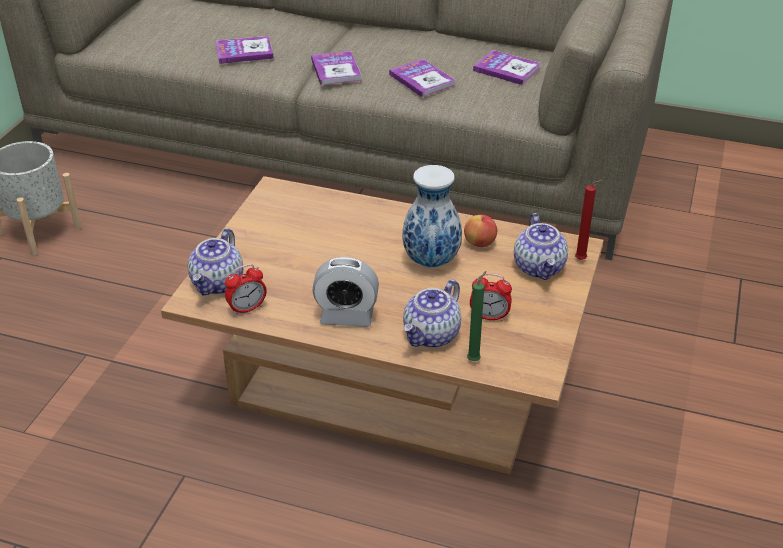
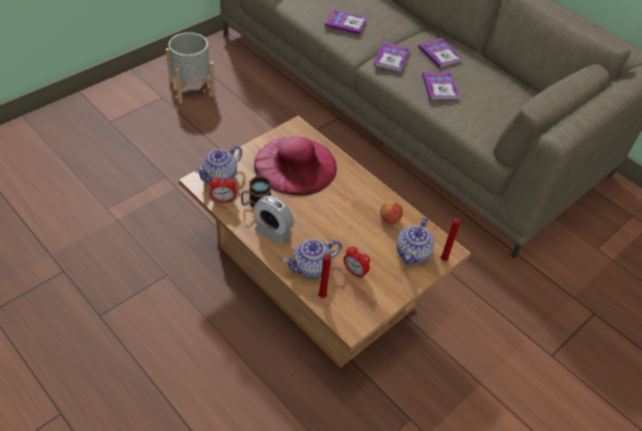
camera: 25 degrees right, 10 degrees up
vase [402,165,462,268] -> none
green candle [467,271,487,361] -> red candle [318,250,336,298]
book [473,50,541,85] -> book moved to [418,38,463,69]
none -> mug [241,176,271,207]
none -> pink hat [254,136,337,196]

